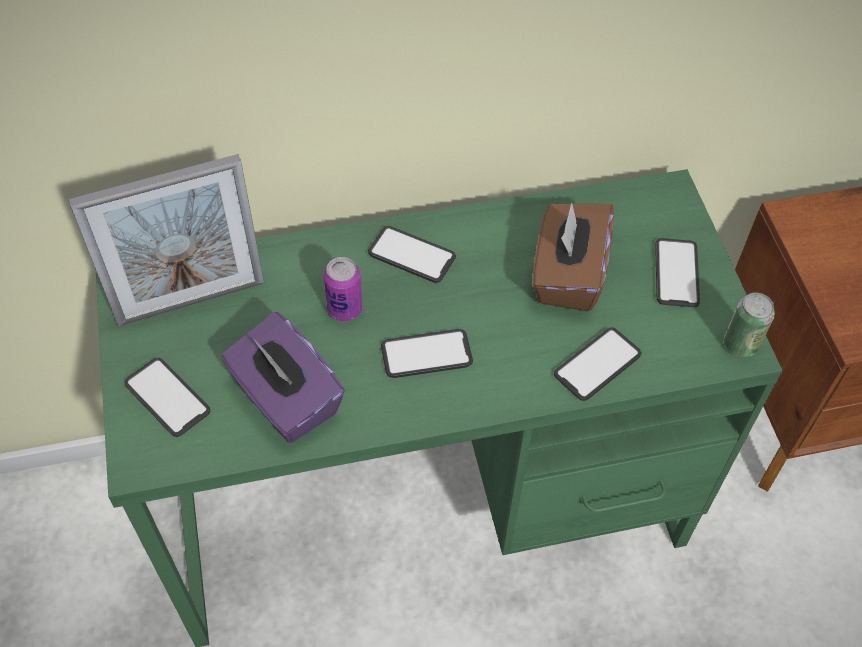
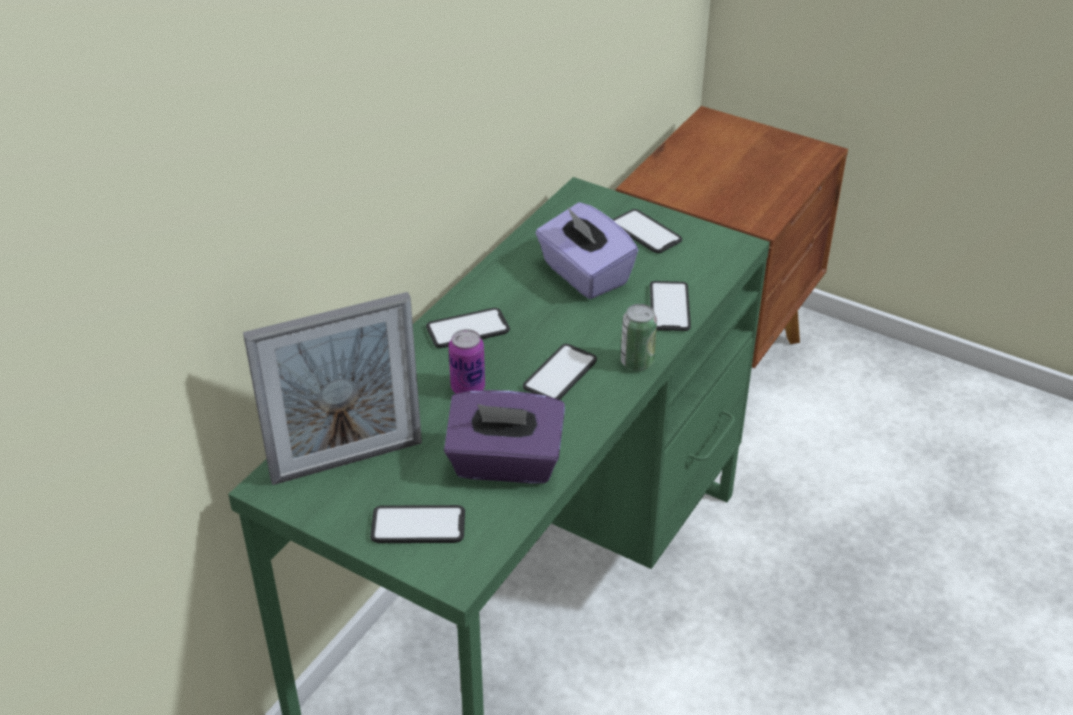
camera: 45 degrees left, 15 degrees down
picture frame [69,154,264,327] -> picture frame turned 45 degrees clockwise [243,292,422,485]
brown tissue box [533,202,614,311] -> purple tissue box [535,202,638,299]
can [724,292,775,357] -> can moved to [621,304,657,370]

